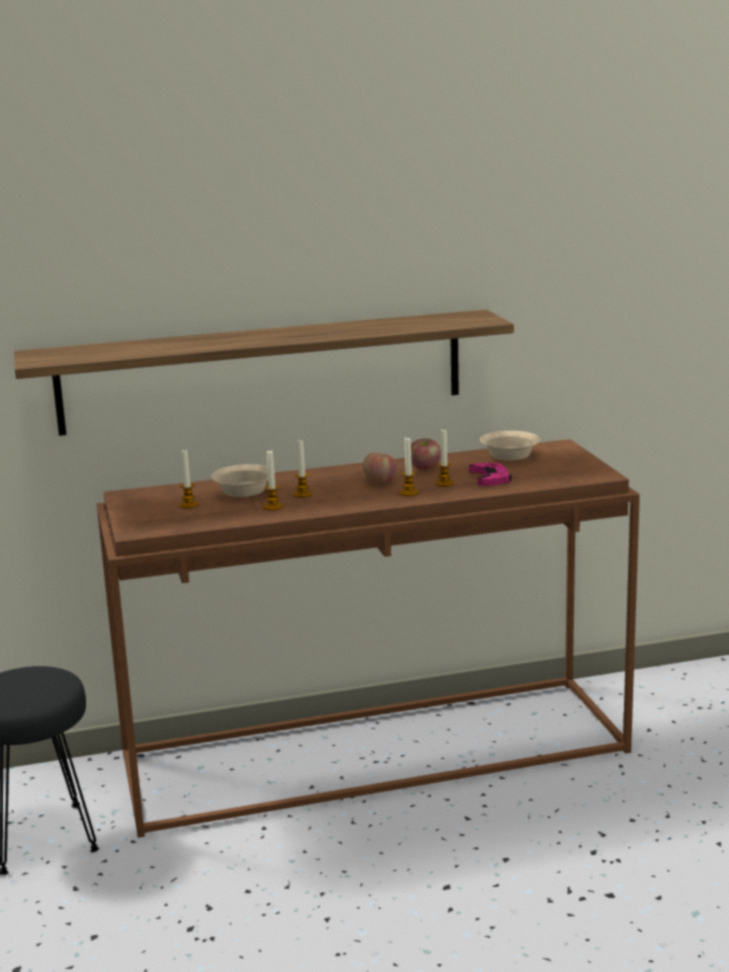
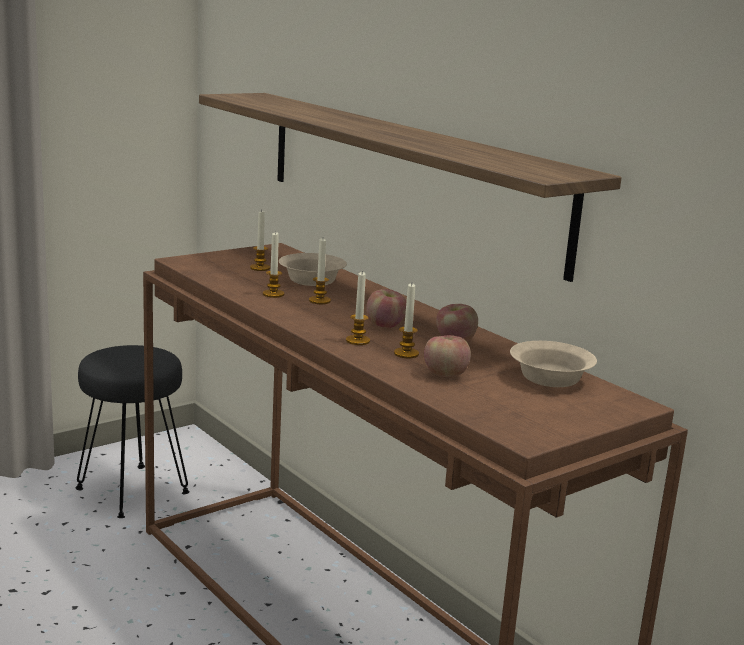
camera: 65 degrees right, 0 degrees up
pink game controller [469,463,512,486] -> apple [424,335,471,377]

